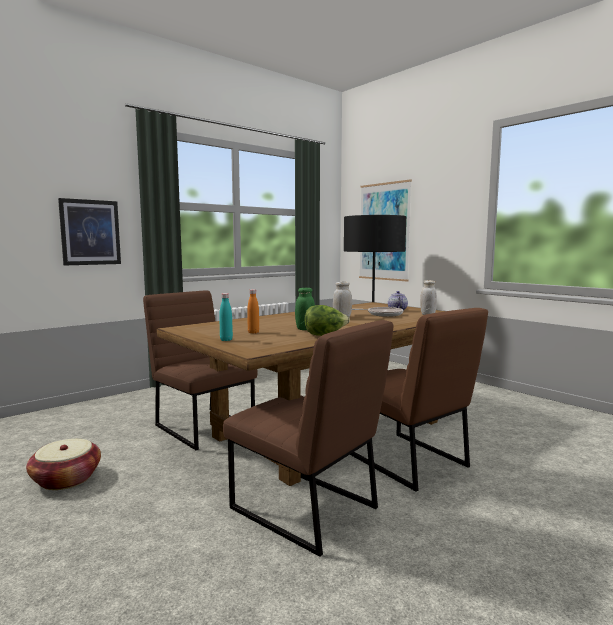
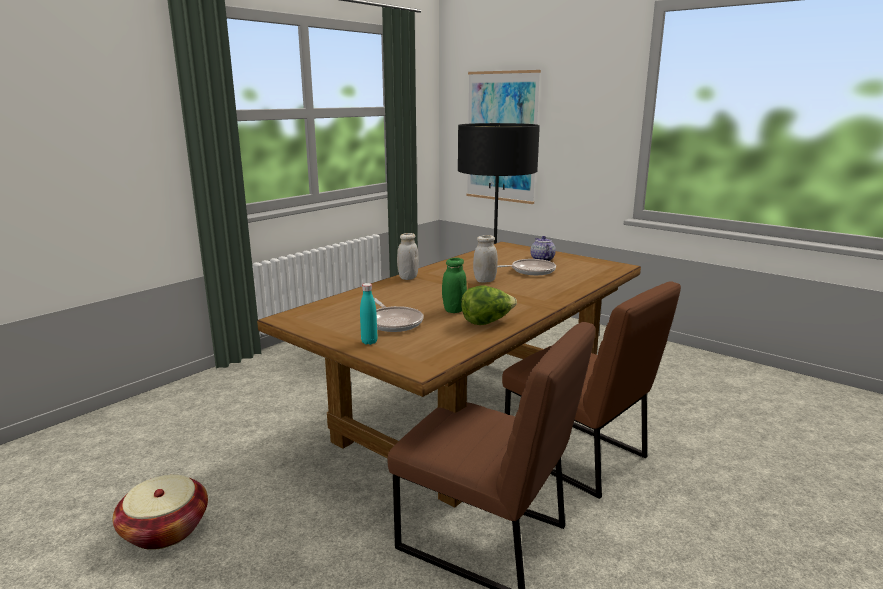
camera: 10 degrees left, 10 degrees up
picture [58,198,121,266] -> none
brown chair [143,290,258,450] -> none
orange bottle [247,289,259,334] -> frying pan [374,298,423,332]
white jar [420,280,437,315] -> white jar moved to [397,233,419,280]

